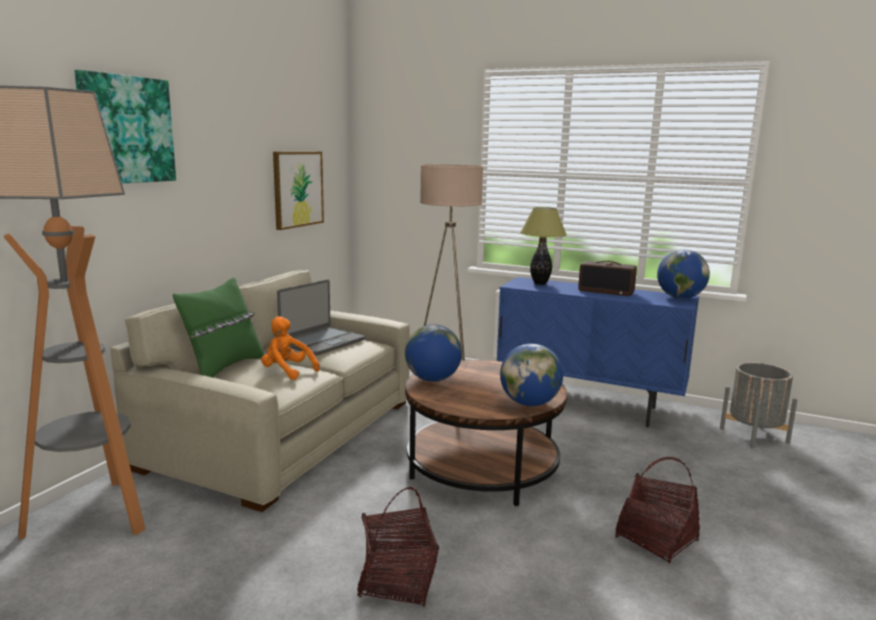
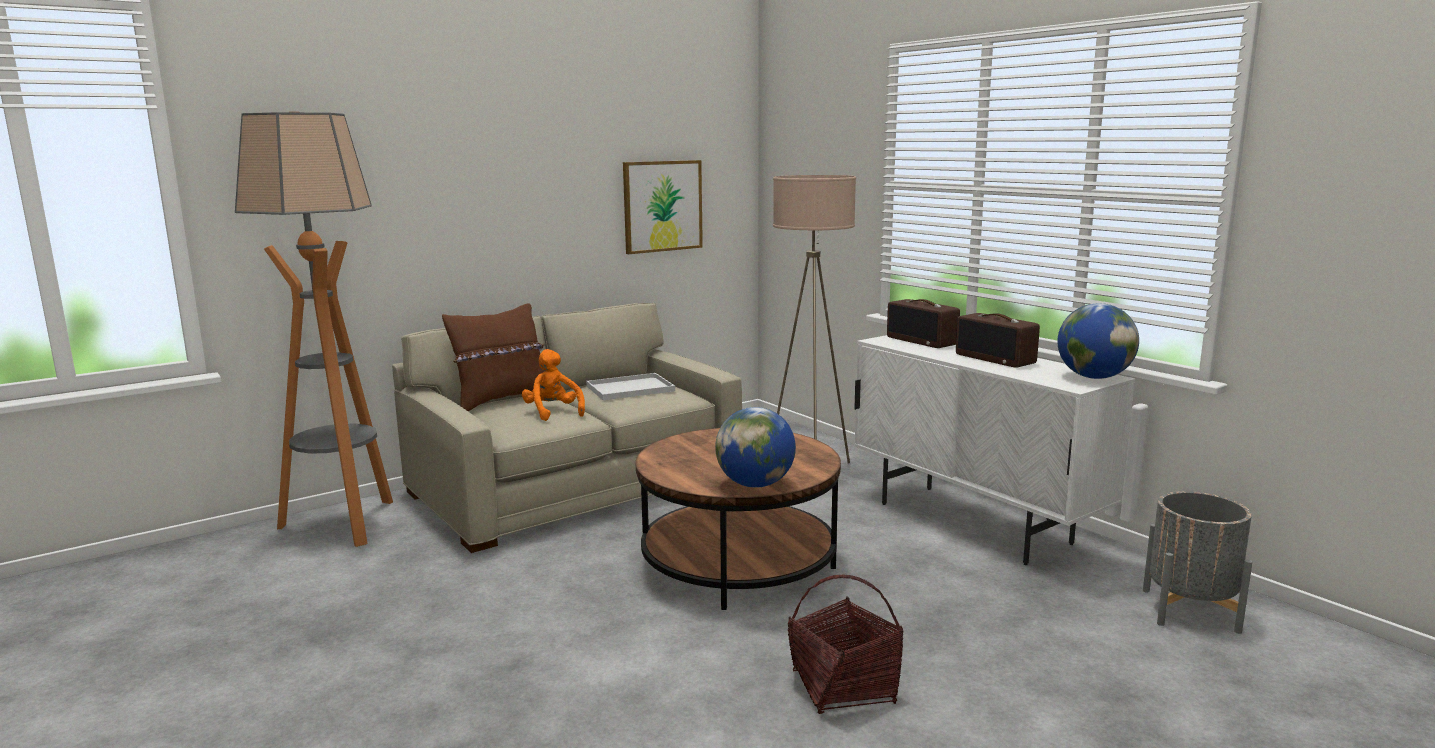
camera: 30 degrees right, 0 degrees up
picture [75,70,176,184] -> none
green pillow [173,277,264,377] -> brown pillow [442,303,545,411]
laptop [277,279,365,356] -> white tray [586,373,675,400]
basket [357,487,439,607] -> none
globe [405,324,462,382] -> none
blue cabinet [497,277,699,427] -> white cabinet [854,335,1135,565]
table lamp [520,207,567,285] -> radio [887,299,960,348]

